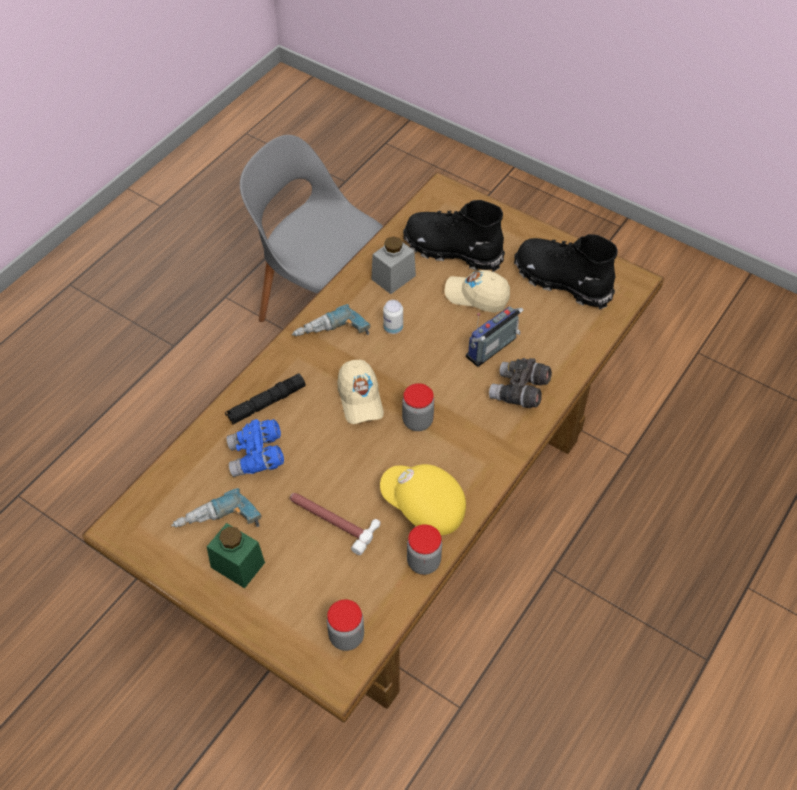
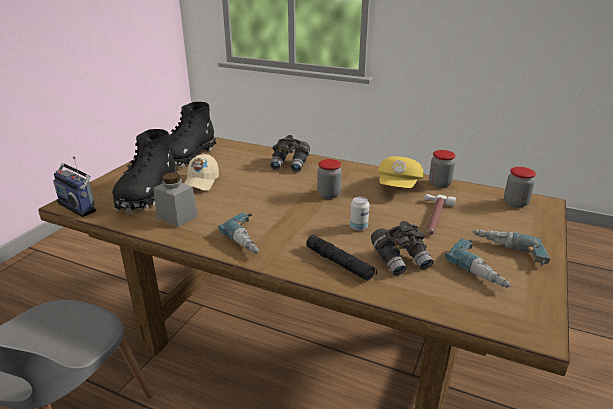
camera: 100 degrees left, 25 degrees down
green jar [207,523,265,588] -> power drill [473,229,550,265]
blue binoculars [226,419,284,477] -> grey binoculars [371,221,433,275]
beige cap [337,360,384,424] -> none
can [383,300,403,334] -> can moved to [350,197,369,231]
radio [466,307,523,367] -> radio moved to [53,156,96,217]

